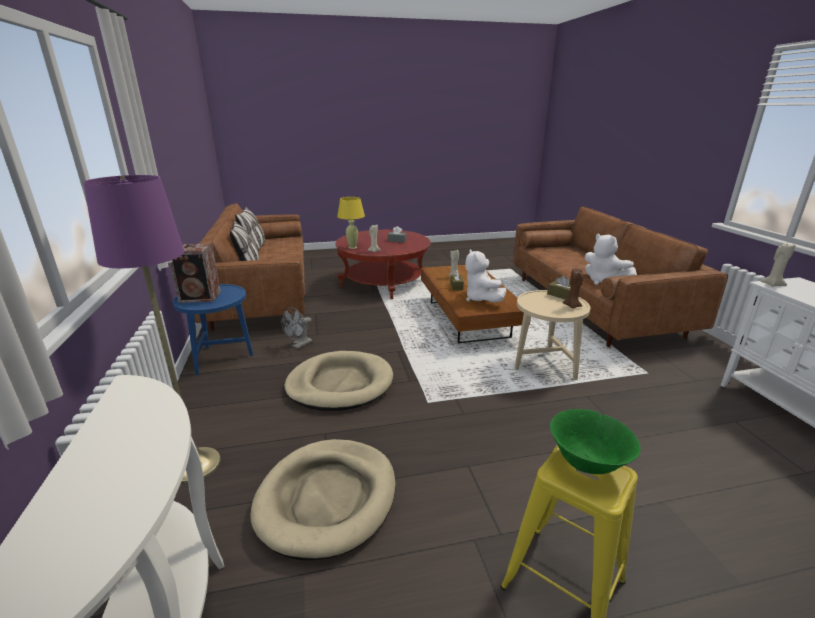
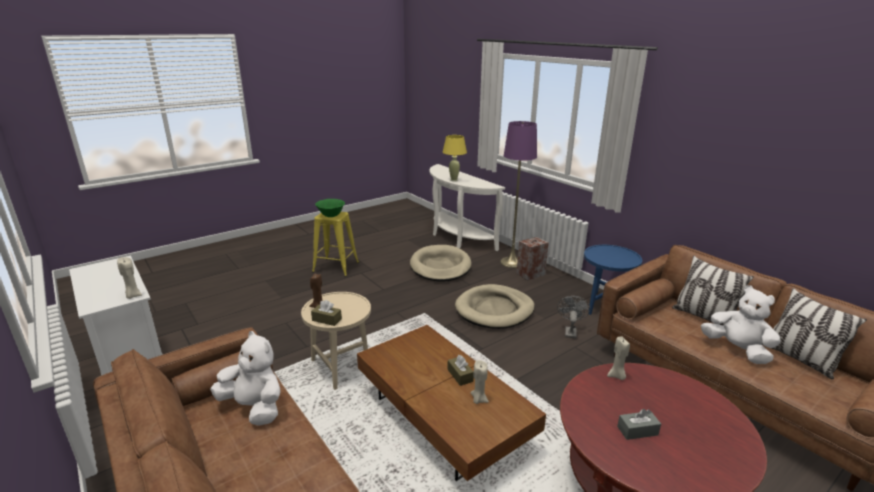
camera: 155 degrees right, 0 degrees up
speaker [170,244,221,303] -> speaker moved to [516,237,549,280]
yellow table lamp [337,197,365,249] -> yellow table lamp moved to [443,135,467,181]
white plush toy [466,249,507,302] -> white plush toy moved to [701,285,781,364]

